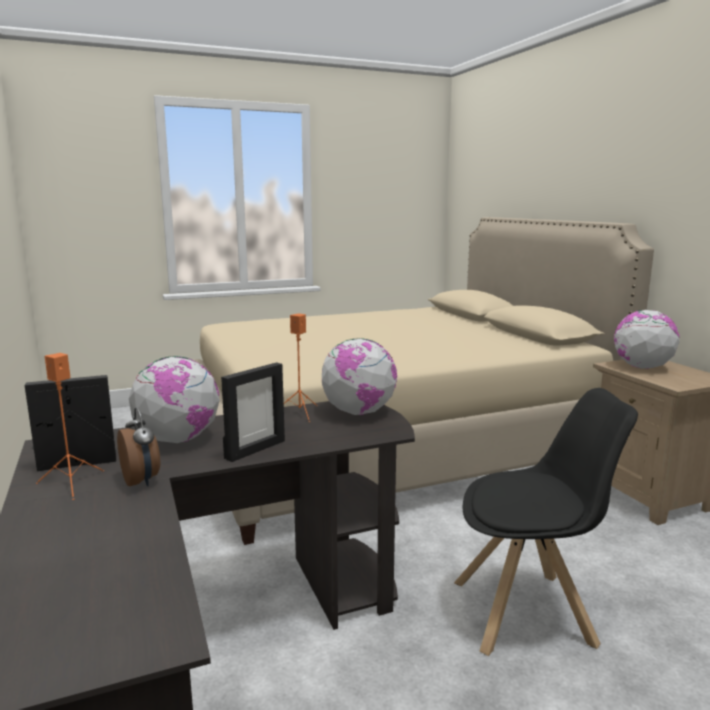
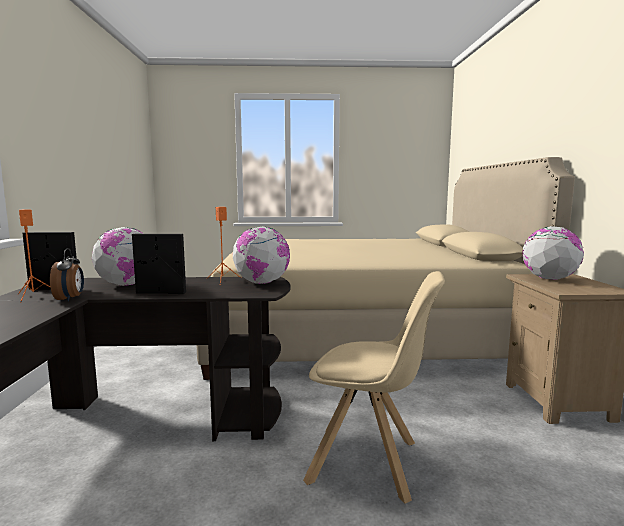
camera: 20 degrees right, 5 degrees down
picture frame [221,362,285,462] -> picture frame turned 150 degrees counterclockwise [132,234,186,294]
black chair [454,388,638,656] -> beige chair [303,271,445,504]

